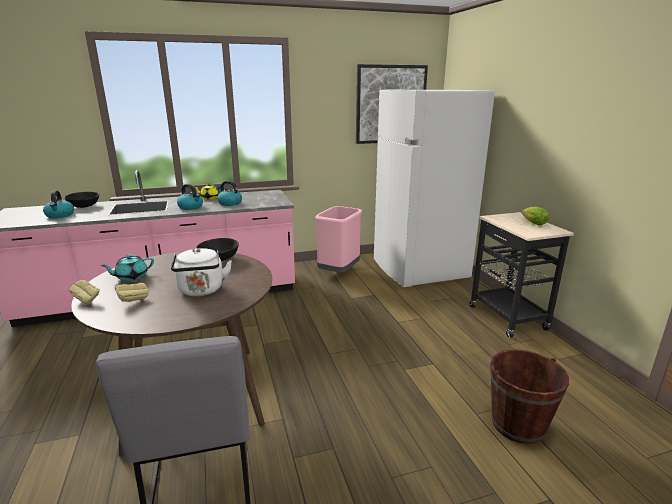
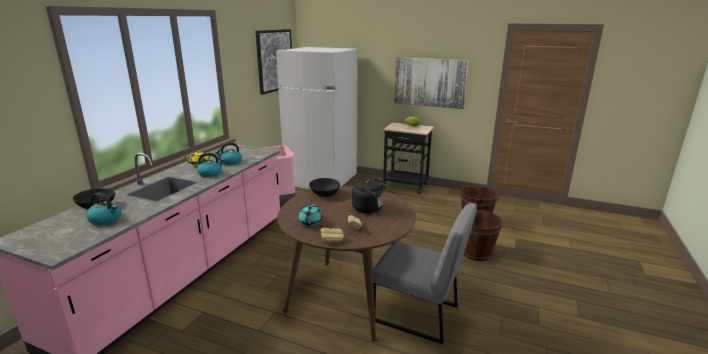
camera: 50 degrees left, 0 degrees up
white kettle [171,248,232,296] -> black kettle [352,178,389,213]
none -> picture [394,57,469,109]
none -> brown bucket [464,210,503,261]

